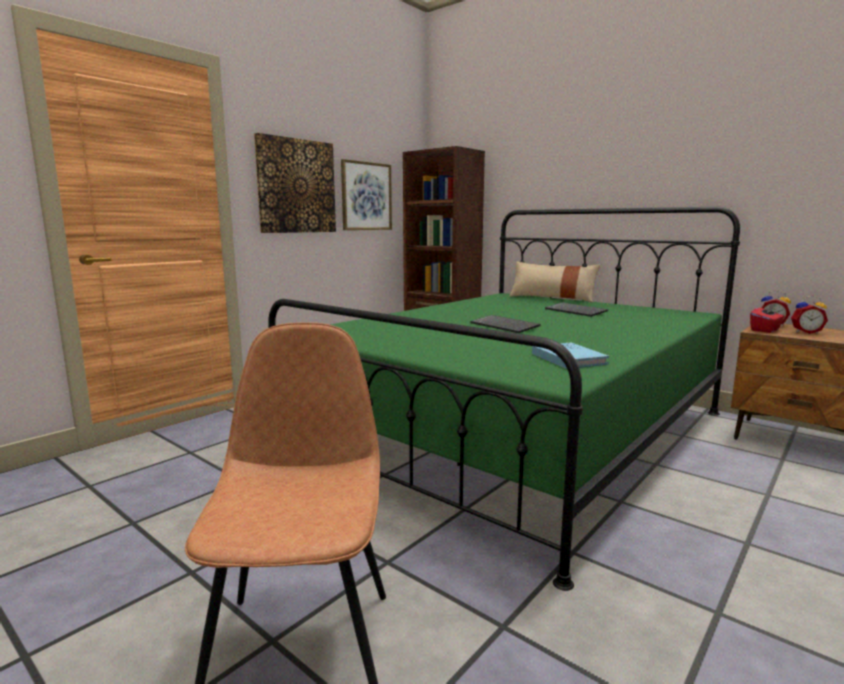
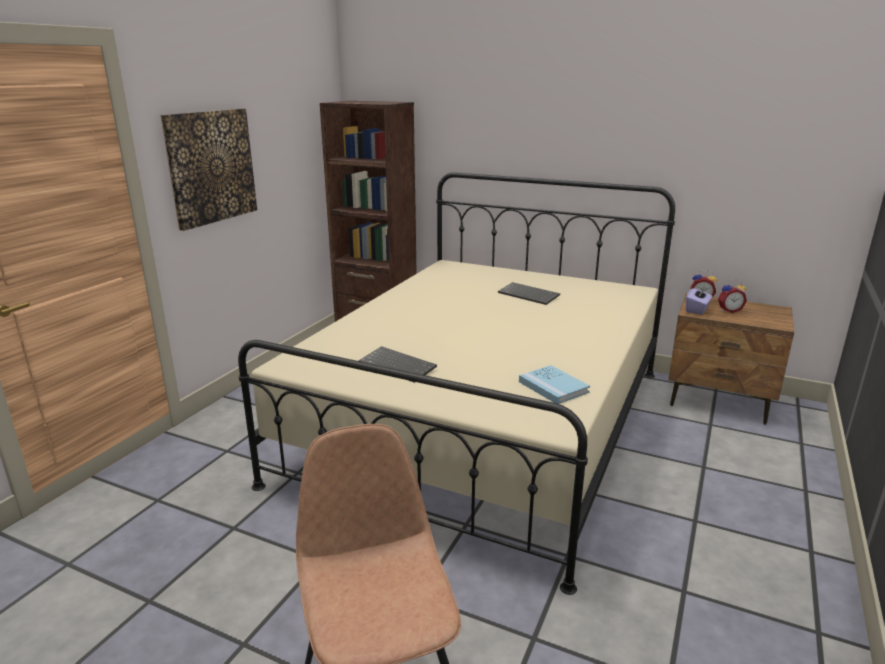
camera: 15 degrees left, 10 degrees up
green bed [268,207,740,591] -> beige bed [238,173,675,595]
picture [341,159,392,230] -> none
keyboard [470,315,540,333] -> keyboard moved to [359,346,437,383]
beige pillow [509,262,600,302] -> none
red tissue box [750,303,785,333] -> purple tissue box [686,287,712,315]

